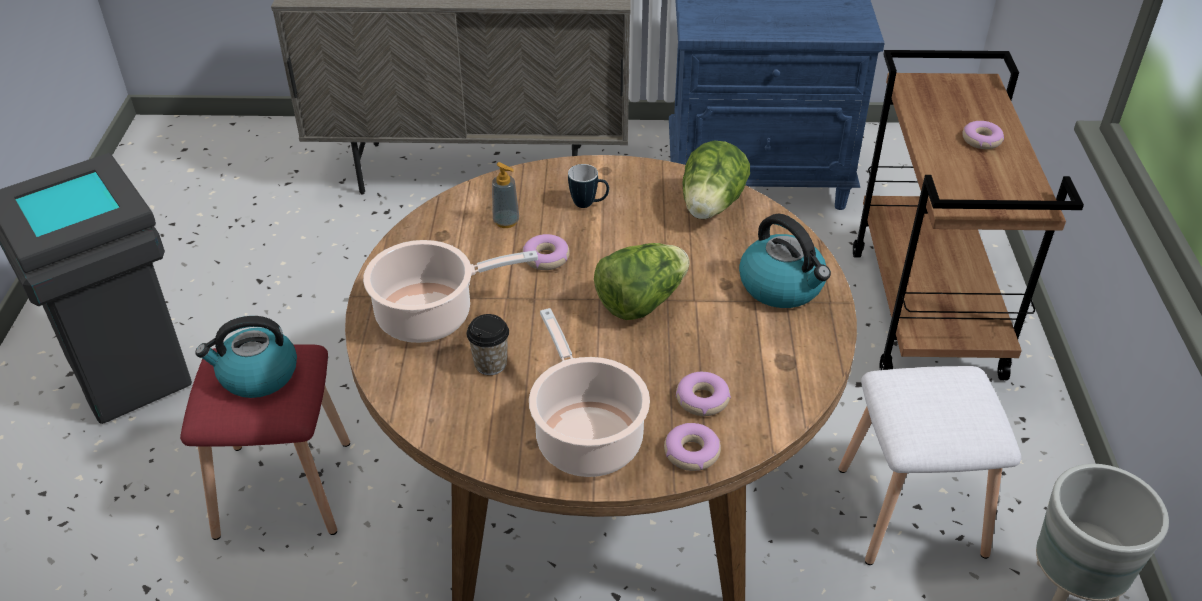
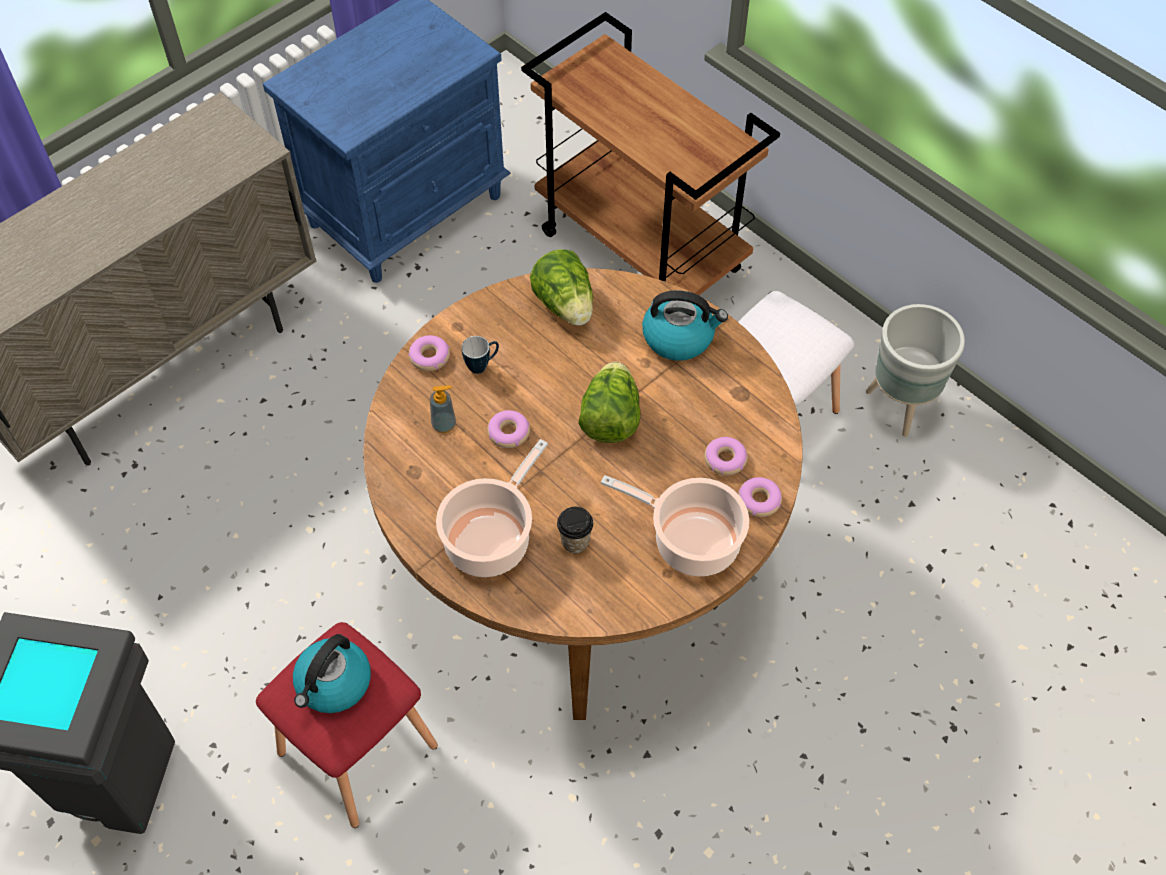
camera: 45 degrees left, 15 degrees up
donut [962,121,1004,149] -> donut moved to [408,335,450,371]

